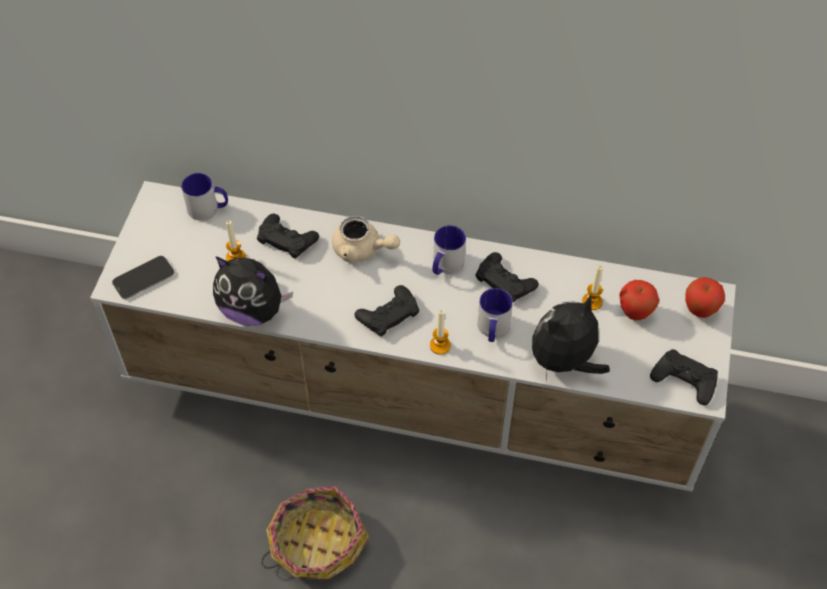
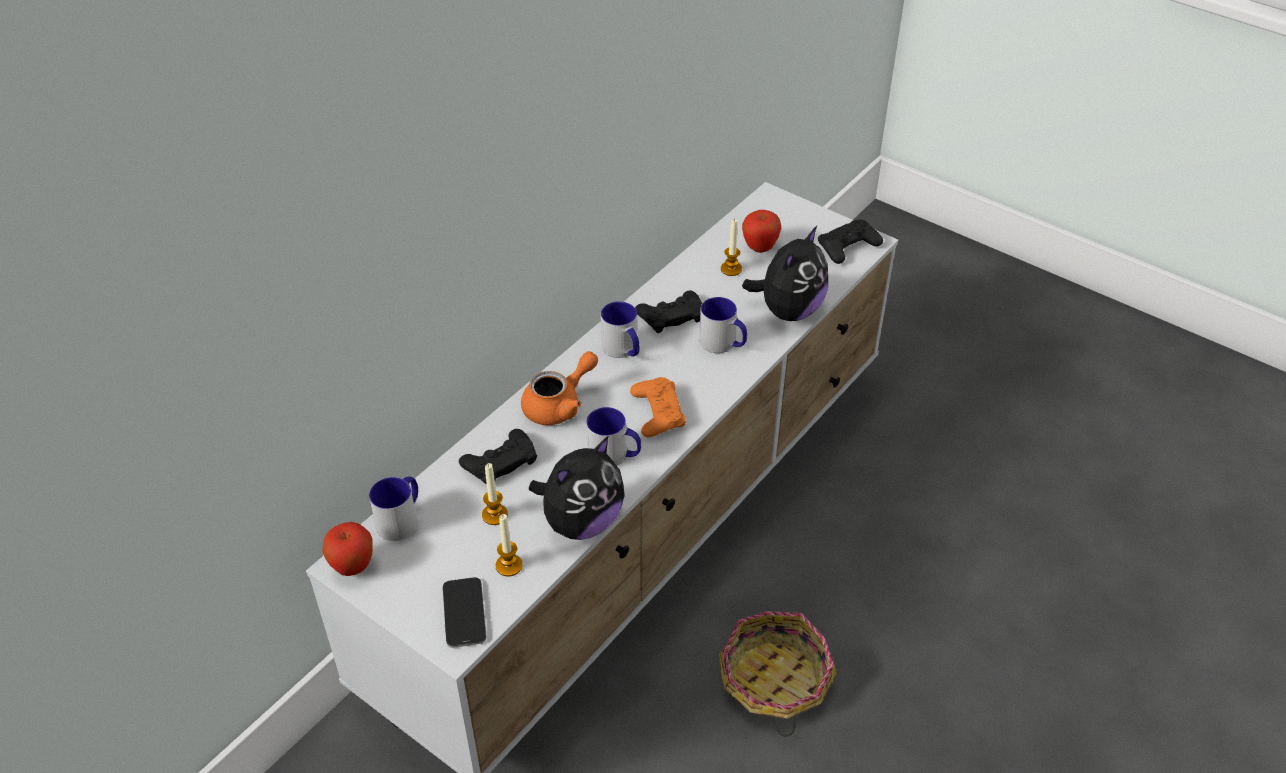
camera: 65 degrees left, 10 degrees down
beige teapot [332,216,400,262] -> orange teapot [521,351,598,425]
black game controller [354,285,420,336] -> orange game controller [630,377,686,437]
candle [430,310,451,355] -> candle moved to [496,514,523,577]
plush toy [532,294,610,379] -> plush toy turned 135 degrees counterclockwise [742,226,828,321]
apple [685,277,725,318] -> apple moved to [322,522,373,576]
none -> mug [586,407,641,466]

